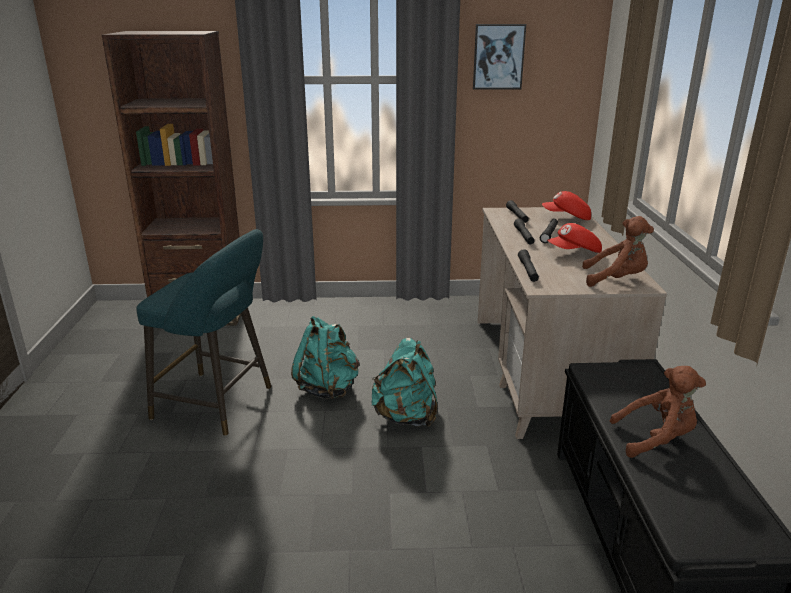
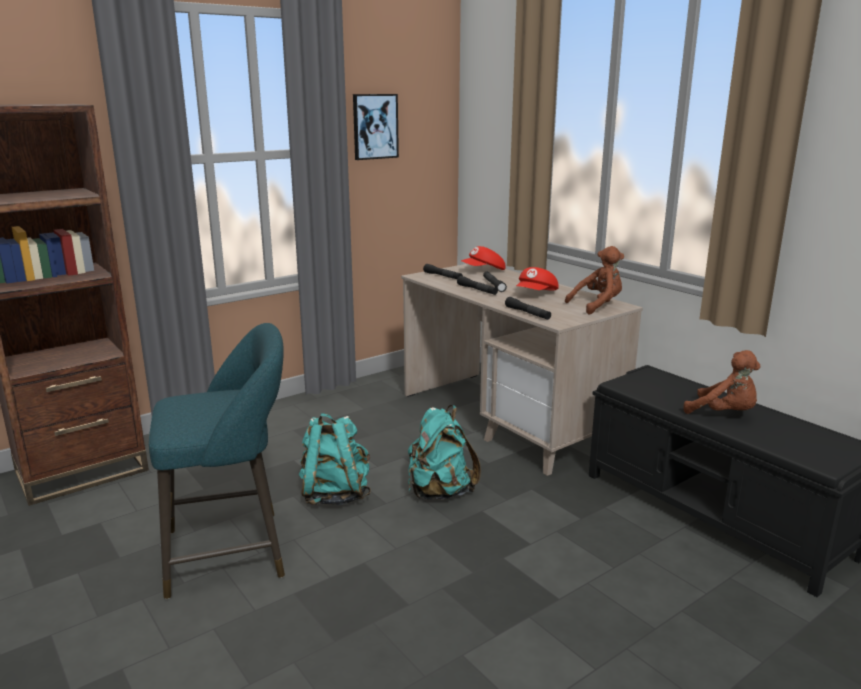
camera: 35 degrees left, 5 degrees down
brown plush toy [610,366,706,458] -> brown plush toy turned 75 degrees clockwise [683,350,761,414]

